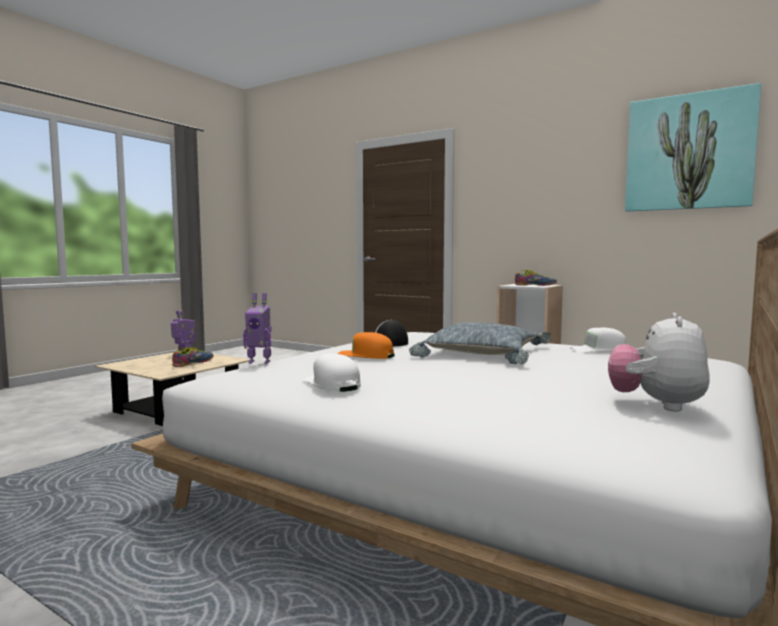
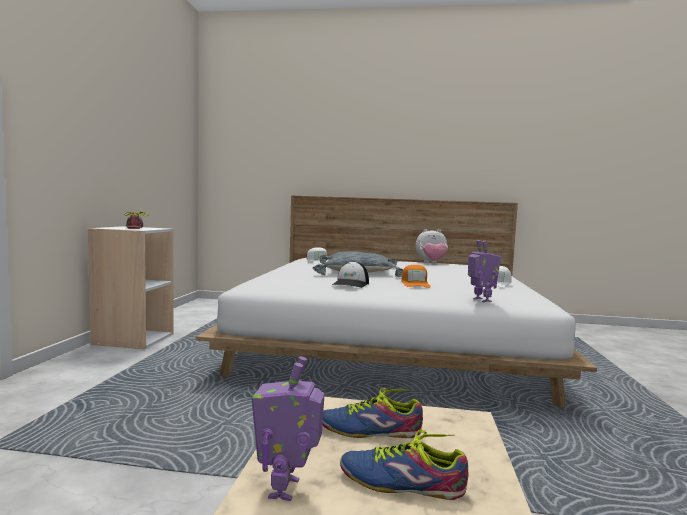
camera: 115 degrees left, 0 degrees up
picture [625,83,761,211] -> none
none -> shoe [340,430,468,500]

